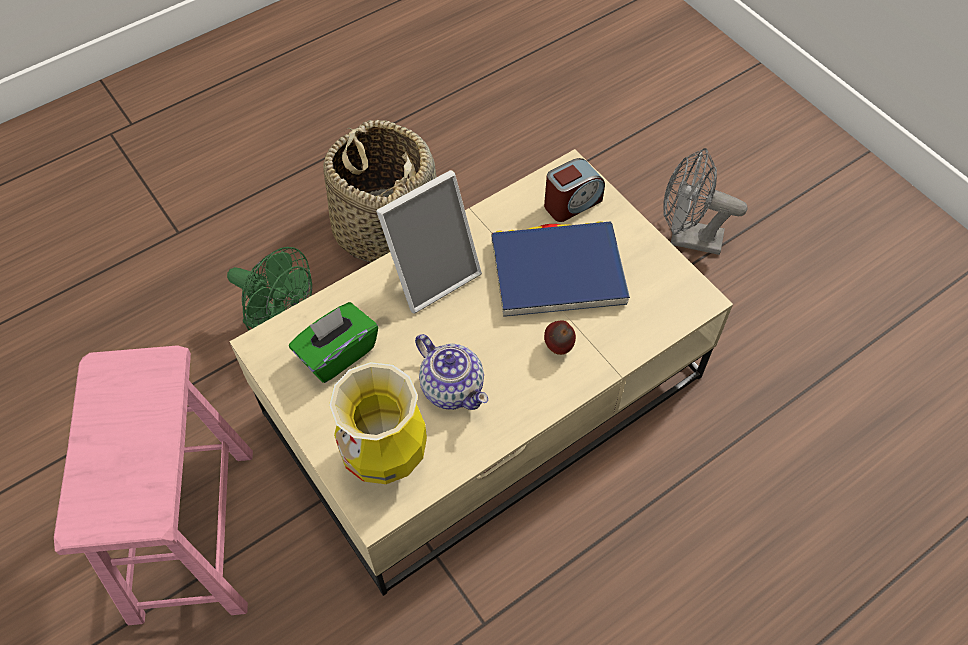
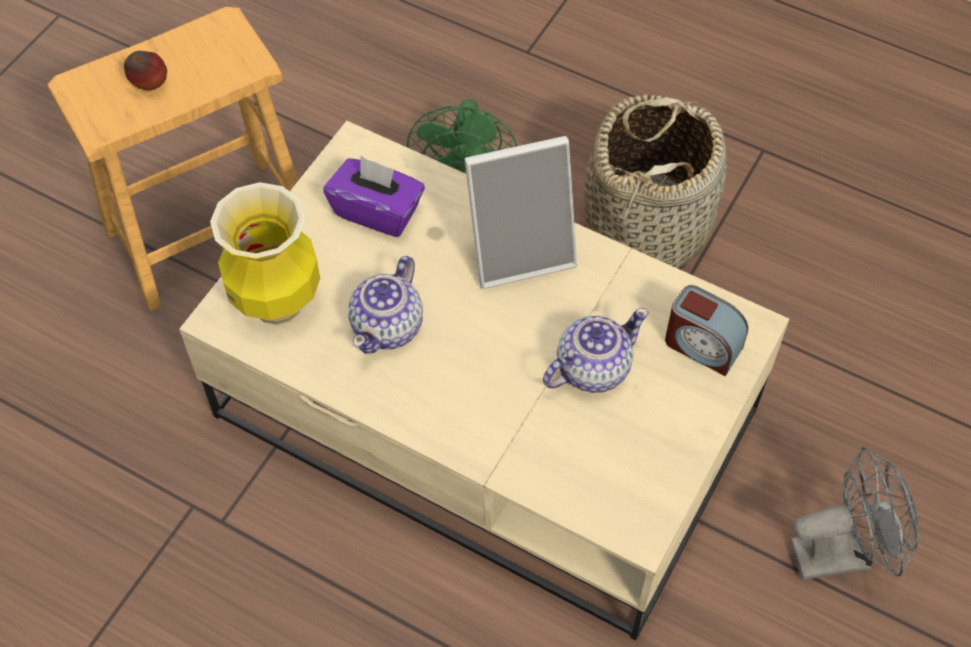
camera: 65 degrees right, 0 degrees up
pink stool [54,345,253,625] -> brown stool [47,7,298,311]
green tissue box [289,302,378,383] -> purple tissue box [324,155,425,237]
picture frame [376,170,482,314] -> picture frame turned 45 degrees counterclockwise [465,136,577,289]
blue book [492,221,630,317] -> teapot [543,308,649,393]
apple [544,320,576,355] -> apple moved to [124,51,167,90]
grey fan [663,148,747,255] -> grey fan turned 90 degrees clockwise [790,447,919,580]

